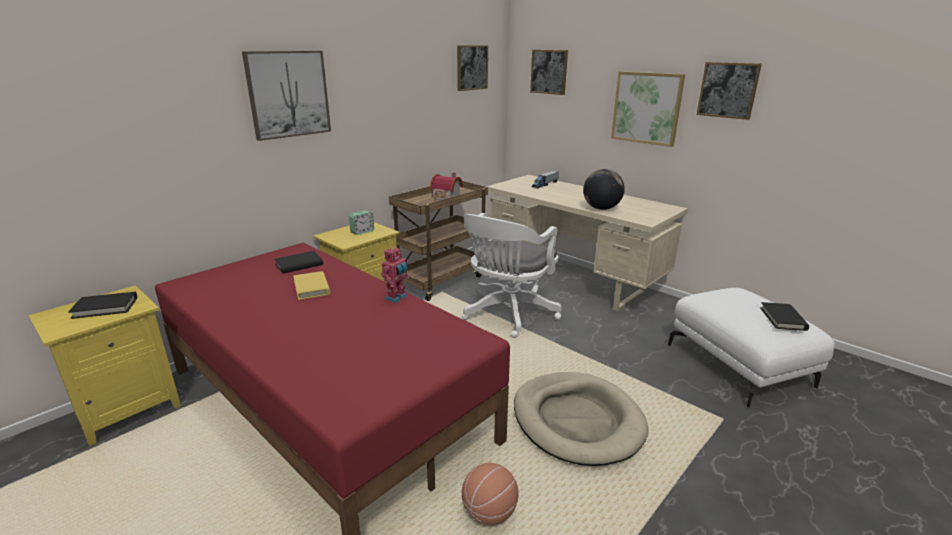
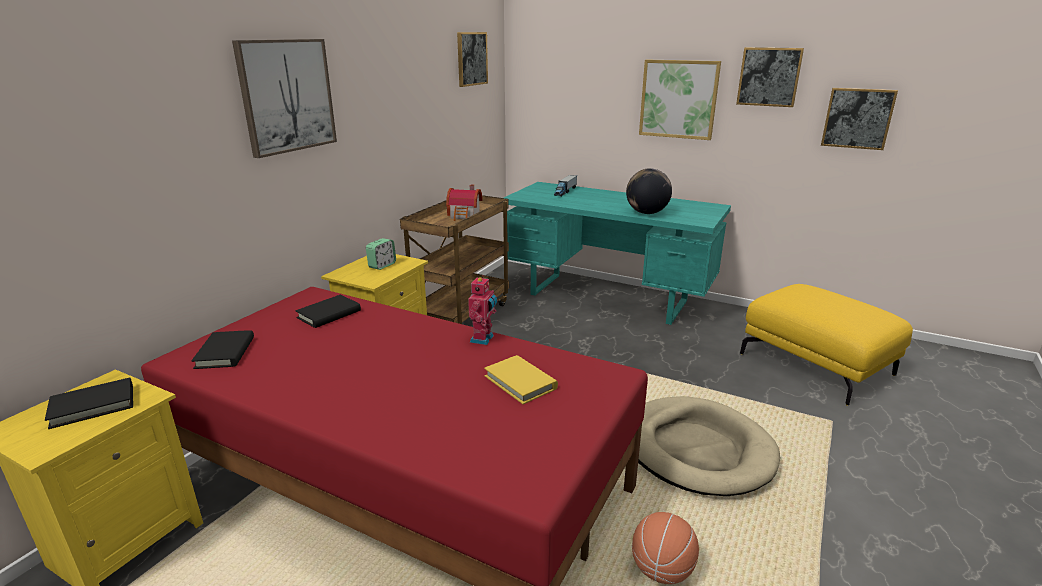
camera: 15 degrees left, 0 degrees up
yellow book [293,271,330,300] -> yellow book moved to [484,355,558,404]
white office chair [462,213,562,338] -> none
beige desk [486,175,688,311] -> turquoise desk [504,182,731,325]
picture [530,50,568,95] -> picture moved to [821,88,898,150]
white ottoman [668,288,835,408] -> yellow ottoman [740,284,913,405]
black book [760,302,809,331] -> black book moved to [192,330,254,369]

